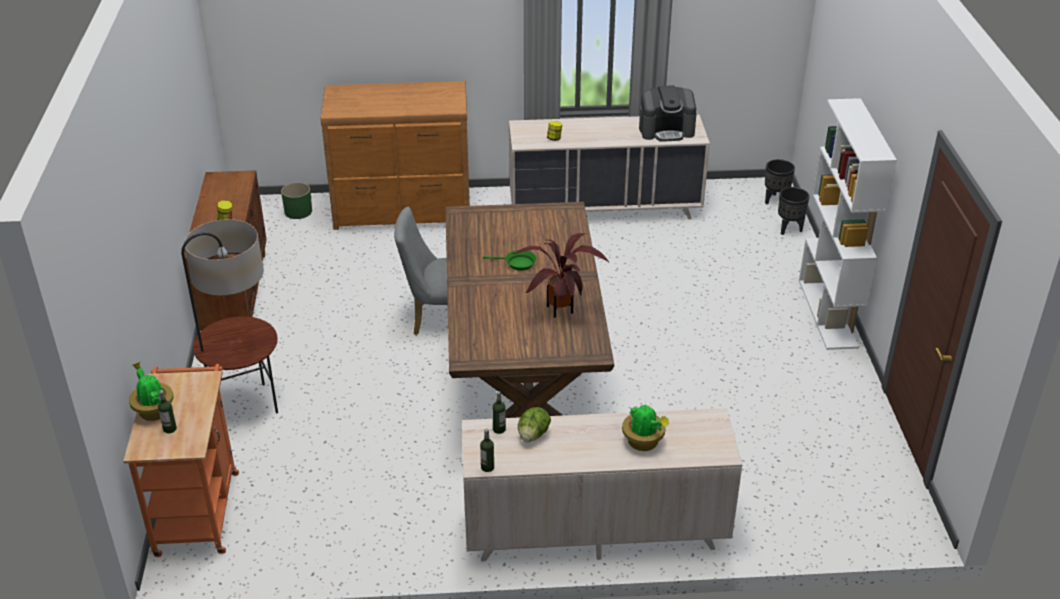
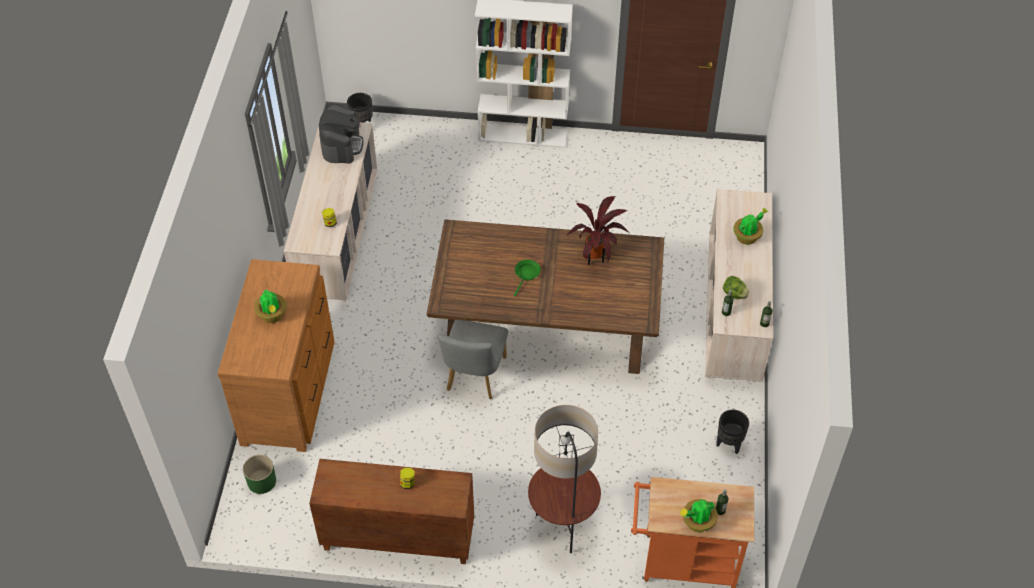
camera: 80 degrees left, 15 degrees up
black planter [778,187,809,235] -> black planter moved to [716,410,749,454]
none -> potted plant [254,289,287,323]

